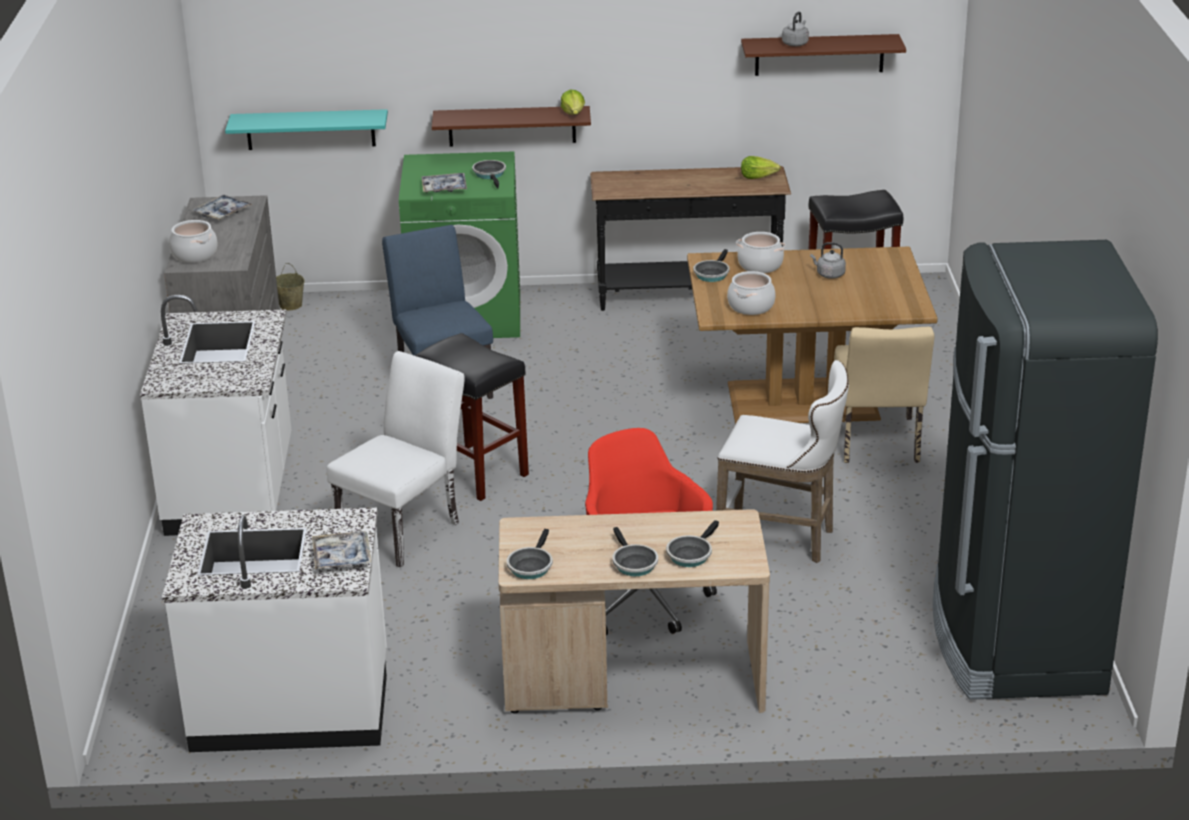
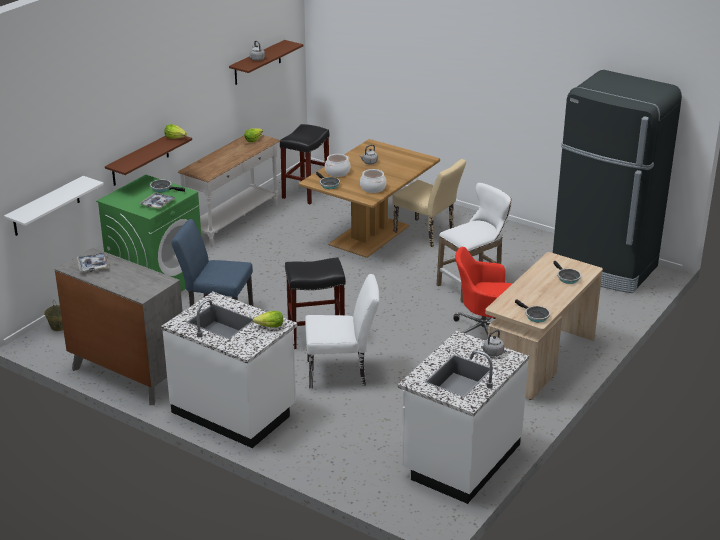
camera: 55 degrees left, 0 degrees up
cooking pot [169,220,218,263] -> none
turquoise shelf [225,109,388,150] -> white shelf [4,176,104,236]
tray [312,531,372,569] -> grey kettle [481,330,504,356]
white chair [327,351,464,568] -> white chair turned 105 degrees clockwise [305,274,379,389]
black console table [590,166,791,311] -> white console table [178,135,281,247]
frying pan [612,527,658,576] -> none
none -> lettuce [253,311,283,327]

